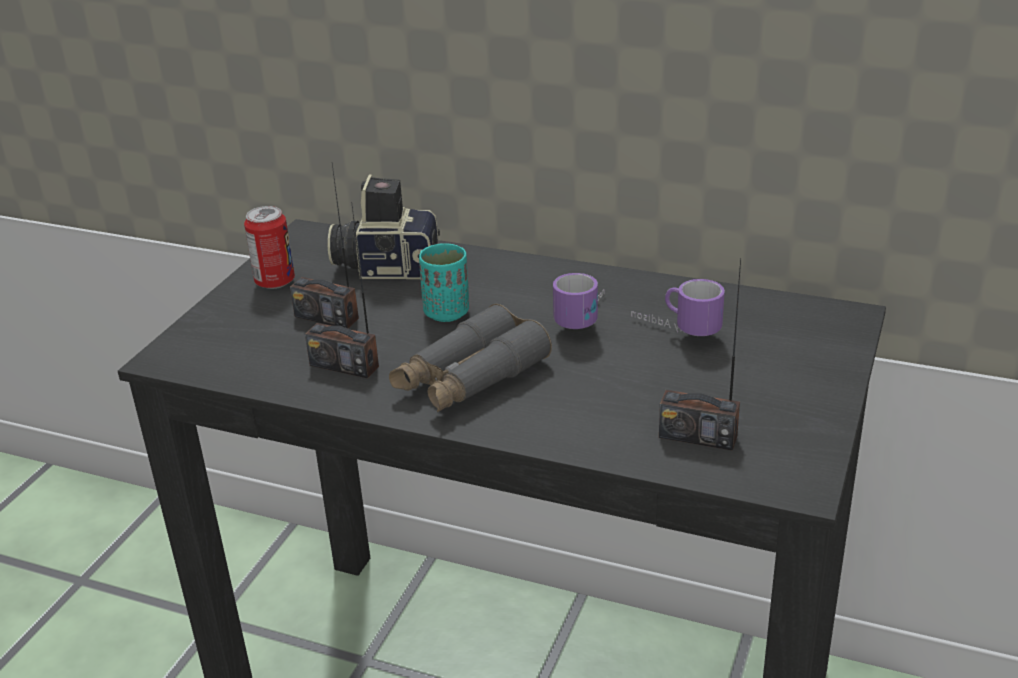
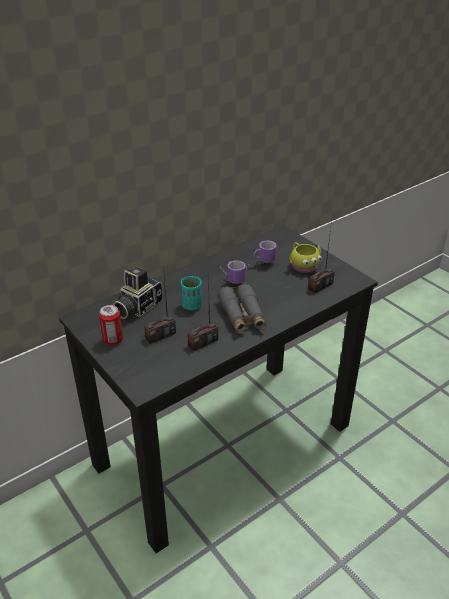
camera: 60 degrees left, 5 degrees up
none -> yellow mug [289,242,322,273]

